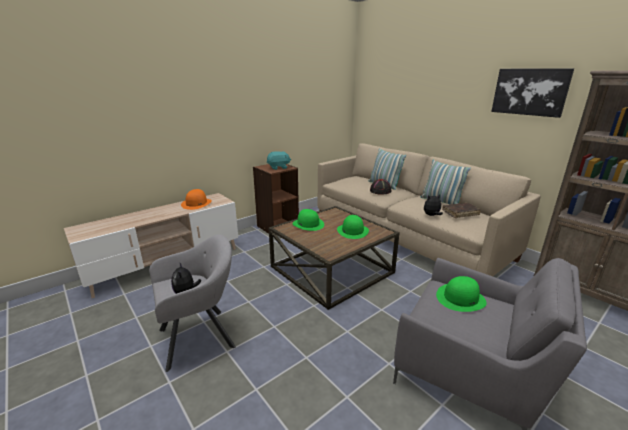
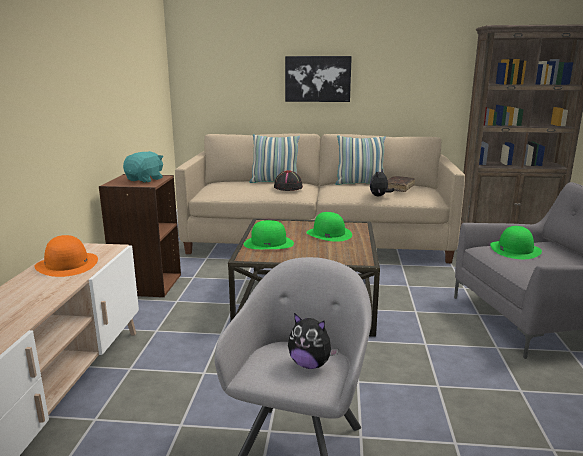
camera: 45 degrees left, 5 degrees down
picture [491,68,574,118] -> picture moved to [285,56,352,102]

